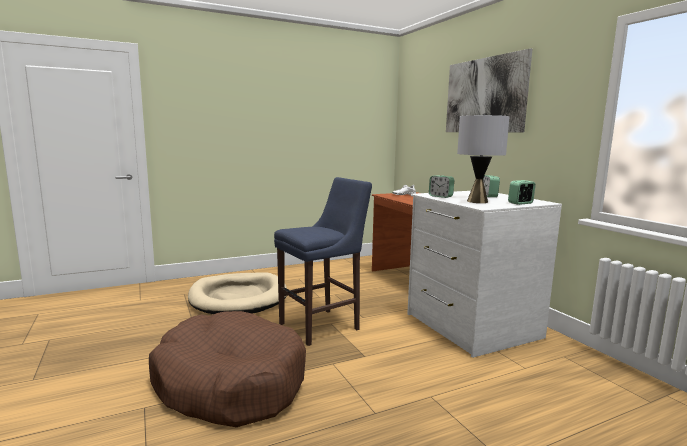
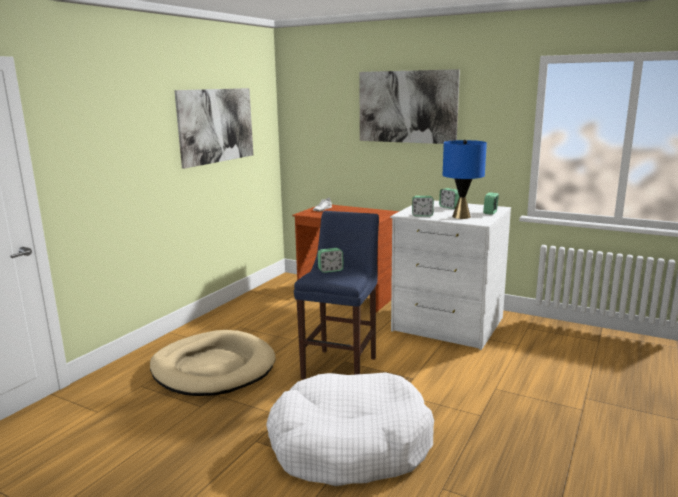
camera: 35 degrees left, 5 degrees up
brown dog bed [149,311,306,427] -> white dog bed [266,372,434,486]
grey table lamp [457,113,510,203] -> blue table lamp [443,140,487,219]
none -> picture [174,88,253,169]
none -> alarm clock [318,248,344,273]

